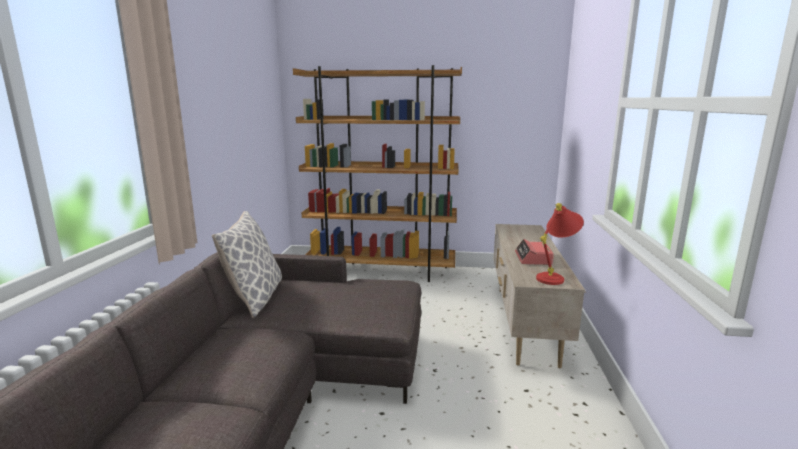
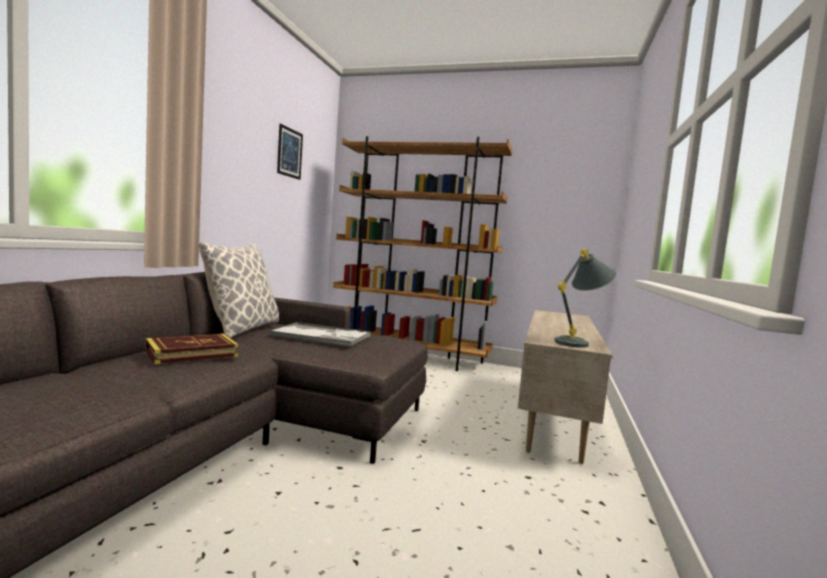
camera: 10 degrees right, 10 degrees down
alarm clock [515,239,554,265] -> none
red table lamp [536,203,584,285] -> grey table lamp [554,249,616,348]
none -> book [145,334,238,364]
none -> tray [269,322,371,347]
none -> picture [277,123,303,180]

